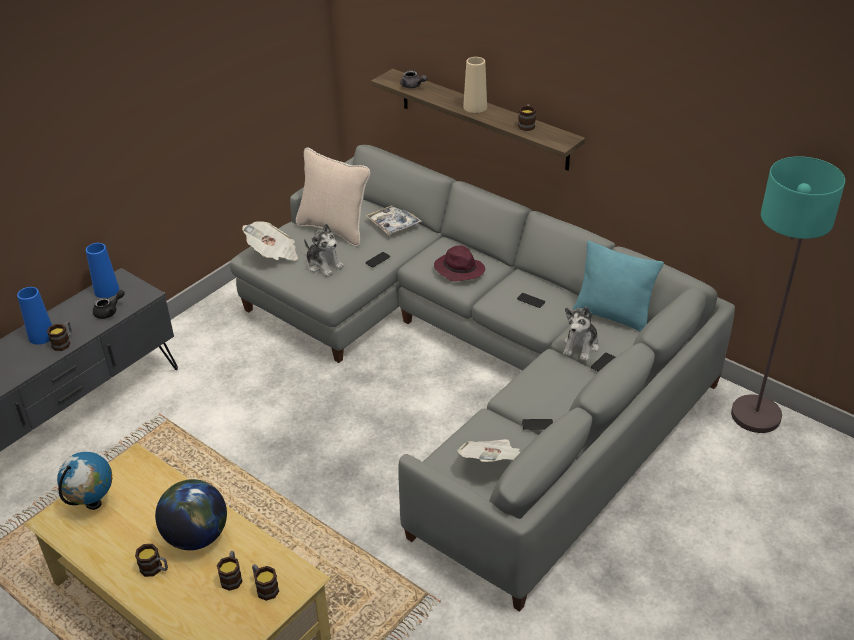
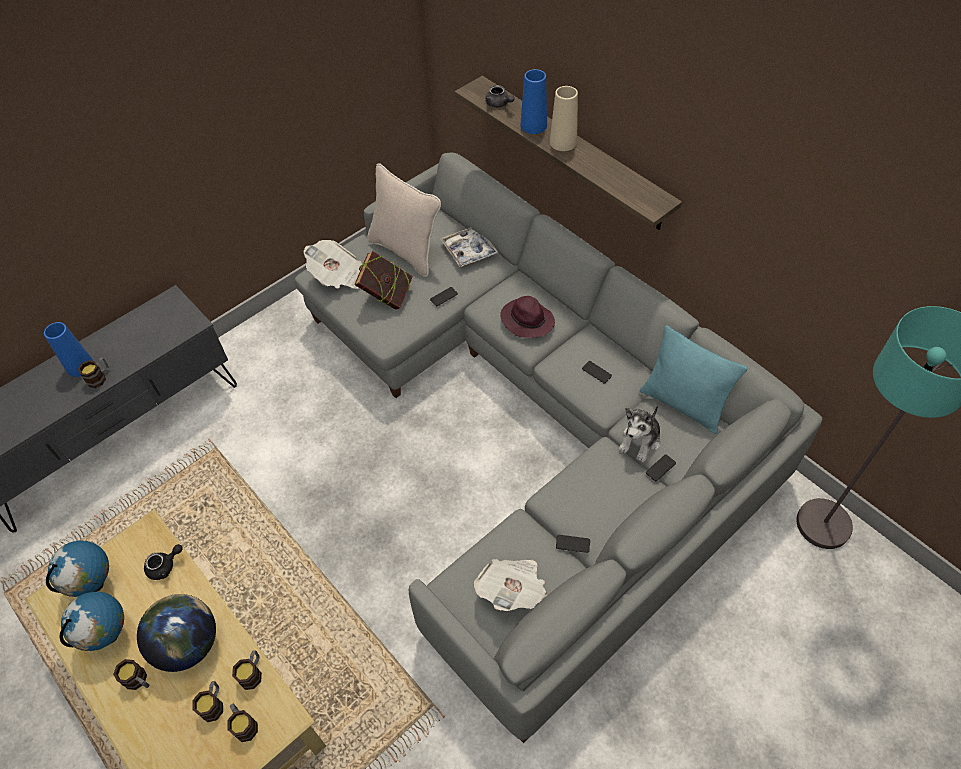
camera: 10 degrees right, 15 degrees up
blue vase [86,243,119,298] -> blue vase moved to [520,69,547,134]
black teapot [93,290,125,319] -> black teapot moved to [144,544,183,580]
plush toy [304,224,344,277] -> book [354,251,413,310]
mug [518,104,536,131] -> mug moved to [232,650,262,690]
none -> globe [60,592,124,651]

